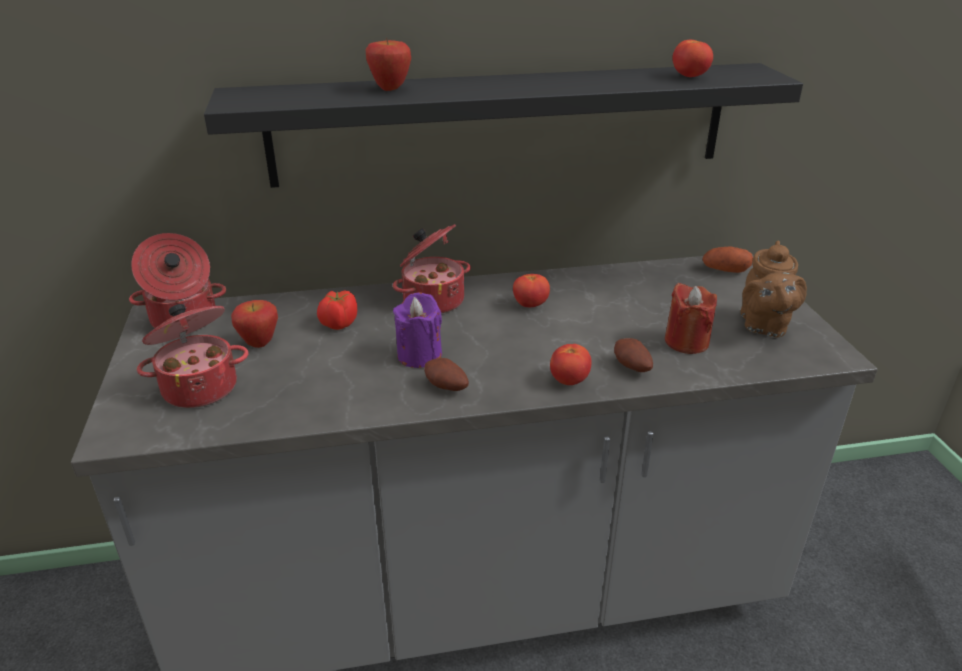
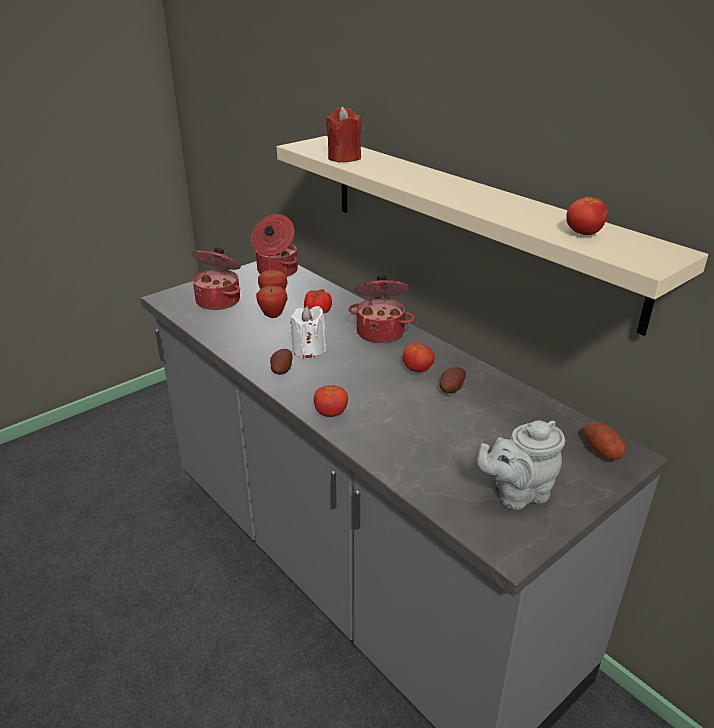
camera: 60 degrees right, 0 degrees up
black shelf [204,63,803,188] -> beige shelf [277,136,708,336]
apple [365,38,411,91] -> apple moved to [256,286,288,318]
purple candle [393,292,442,368] -> white candle [289,306,326,359]
potato [614,338,653,372] -> potato moved to [440,367,466,393]
red candle [665,283,717,354] -> red candle moved to [326,107,361,162]
brown teapot [741,241,807,337] -> grey teapot [477,420,565,510]

